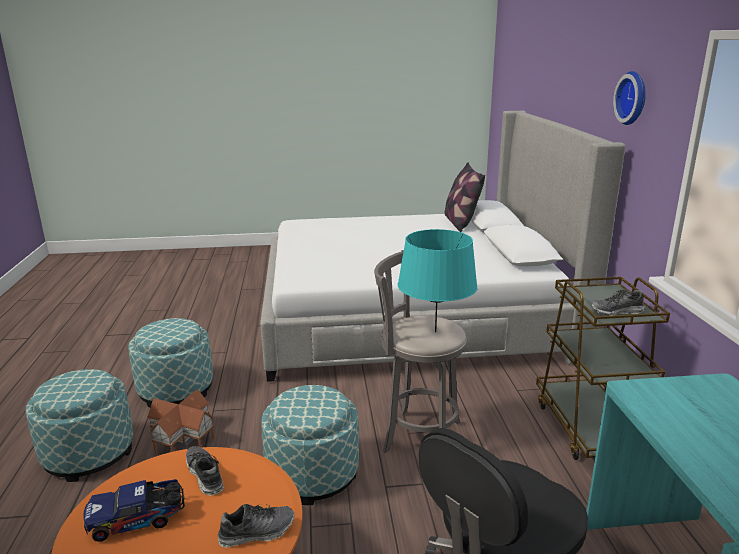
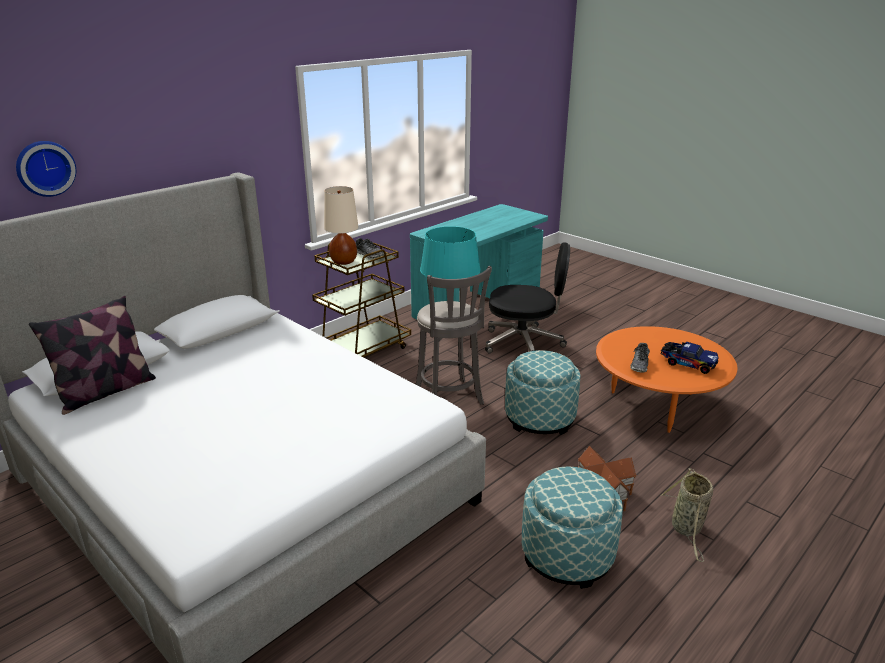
camera: 130 degrees left, 5 degrees up
ottoman [25,369,133,482] -> basket [660,468,713,562]
shoe [218,504,295,548] -> none
wall clock [613,71,646,125] -> wall clock moved to [16,141,76,197]
none -> beige table lamp [324,186,359,265]

